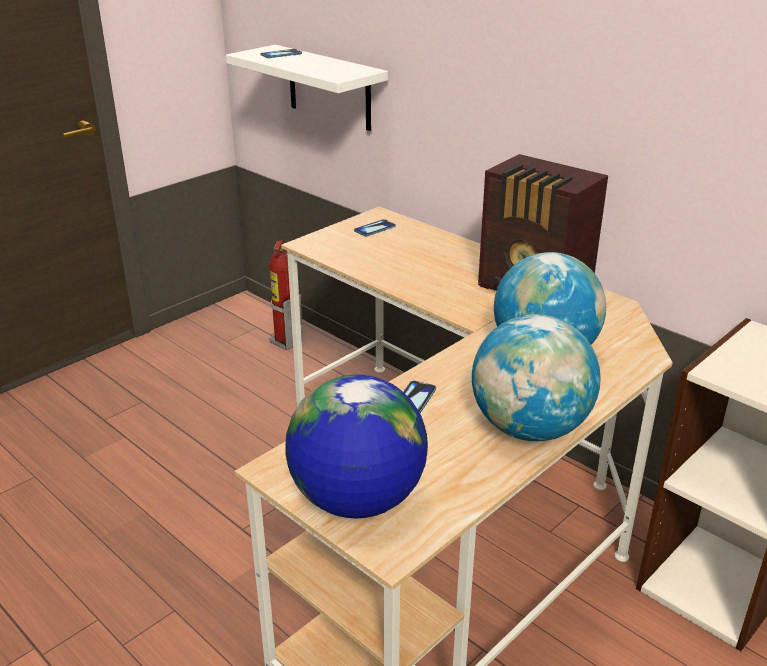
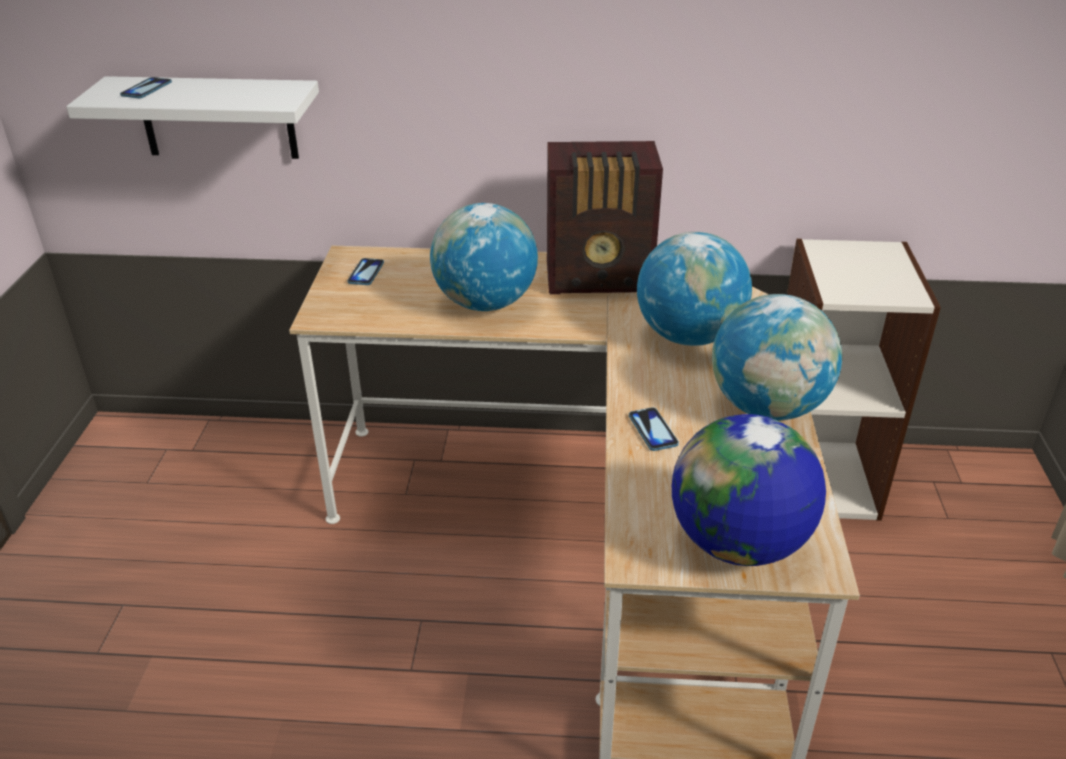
camera: 40 degrees left, 5 degrees up
fire extinguisher [269,240,303,350] -> none
none -> globe [430,203,538,311]

